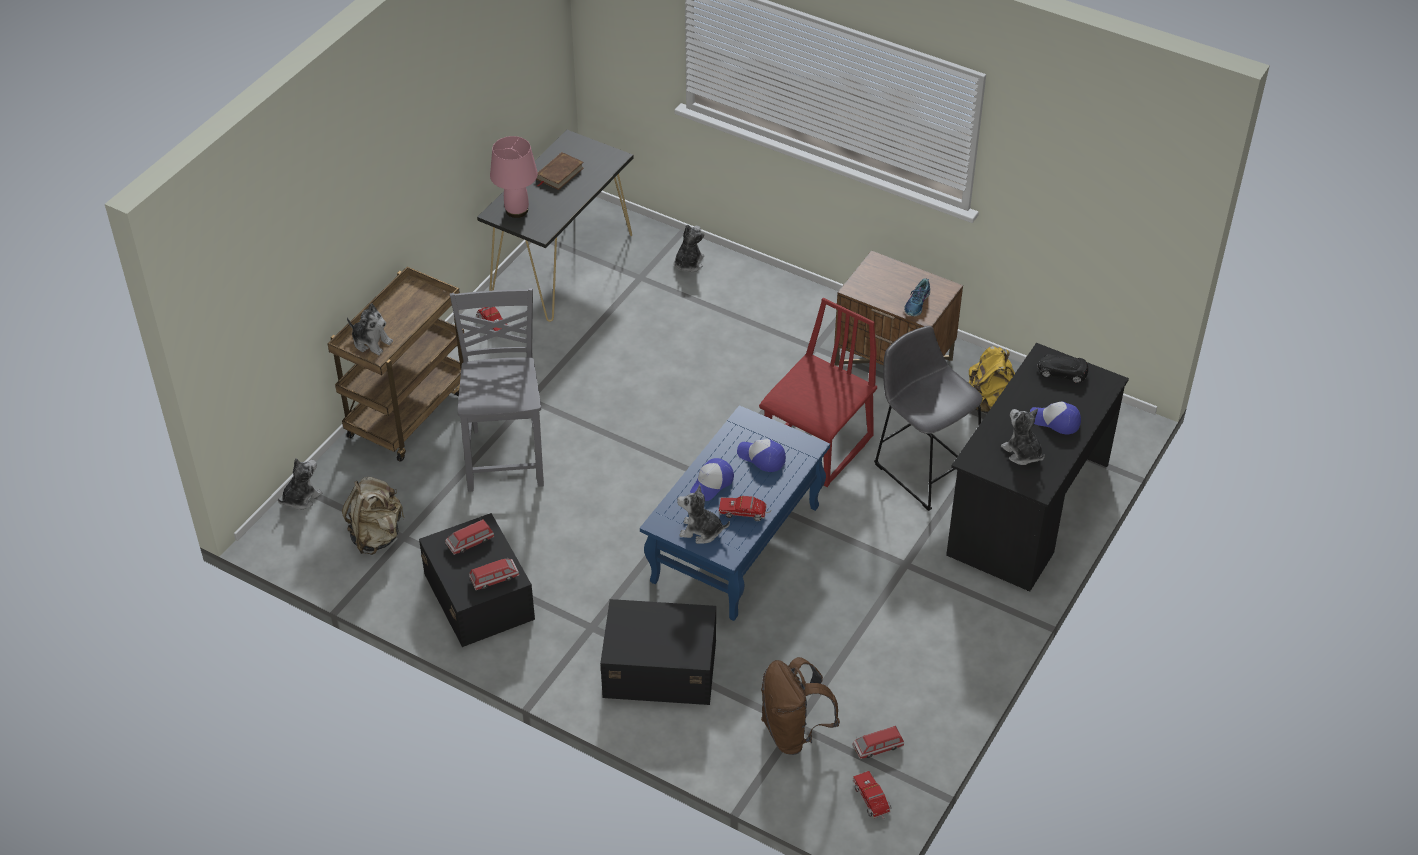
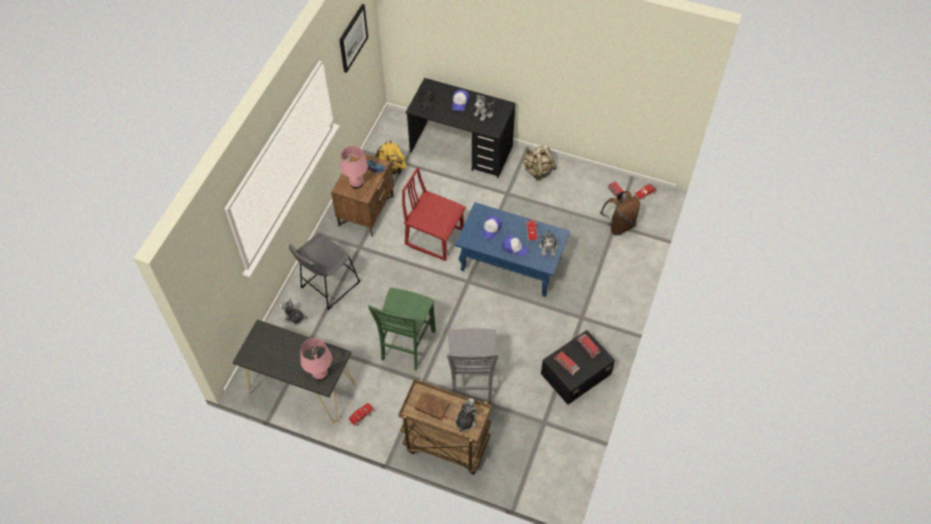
camera: 100 degrees left, 10 degrees up
plush toy [278,458,323,510] -> none
beige backpack [342,477,404,555] -> beige backpack moved to [523,145,557,181]
grey chair [450,288,544,492] -> grey chair turned 75 degrees counterclockwise [447,328,499,405]
brown book [536,152,584,190] -> brown book moved to [415,391,450,420]
black storage box [600,599,716,705] -> none
grey stool [874,326,983,511] -> grey stool moved to [289,234,360,310]
none -> picture [339,4,368,73]
none -> pink table lamp [340,146,368,189]
none -> green chair [368,288,436,370]

